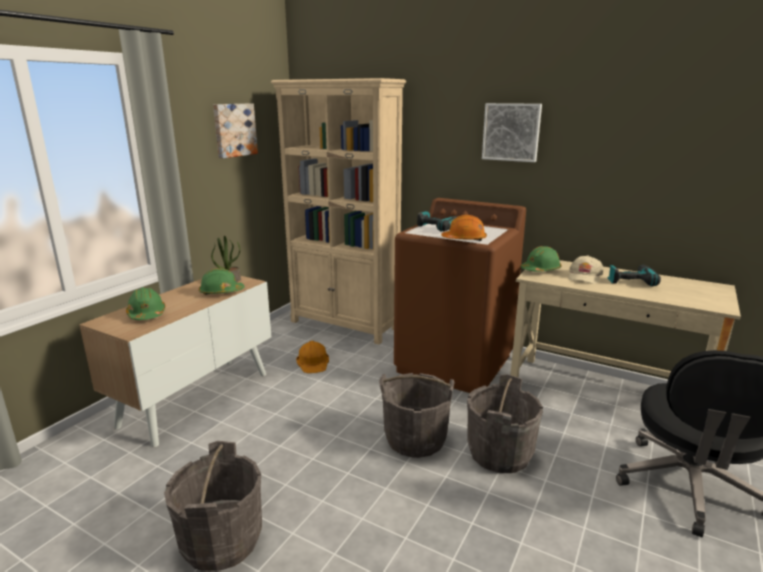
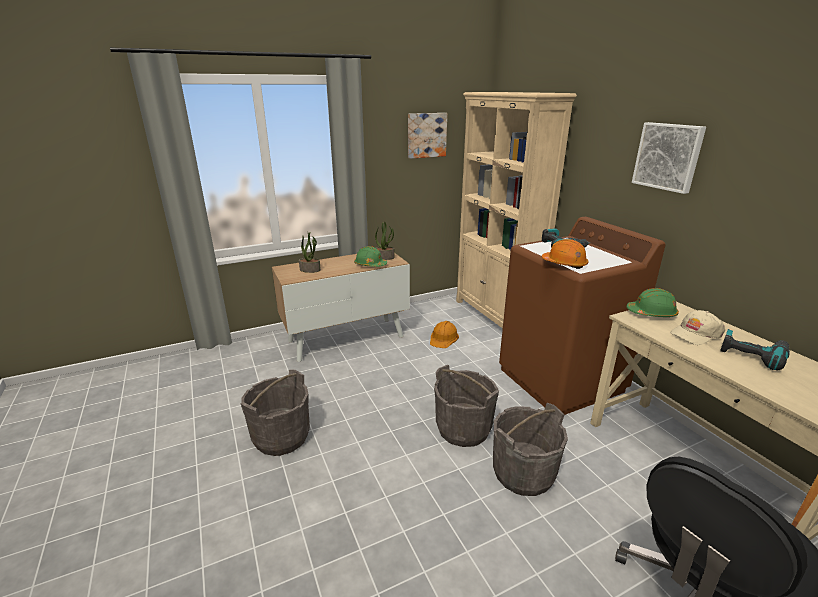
camera: 35 degrees right, 5 degrees up
green hard hat [126,287,165,320] -> potted plant [299,232,321,273]

